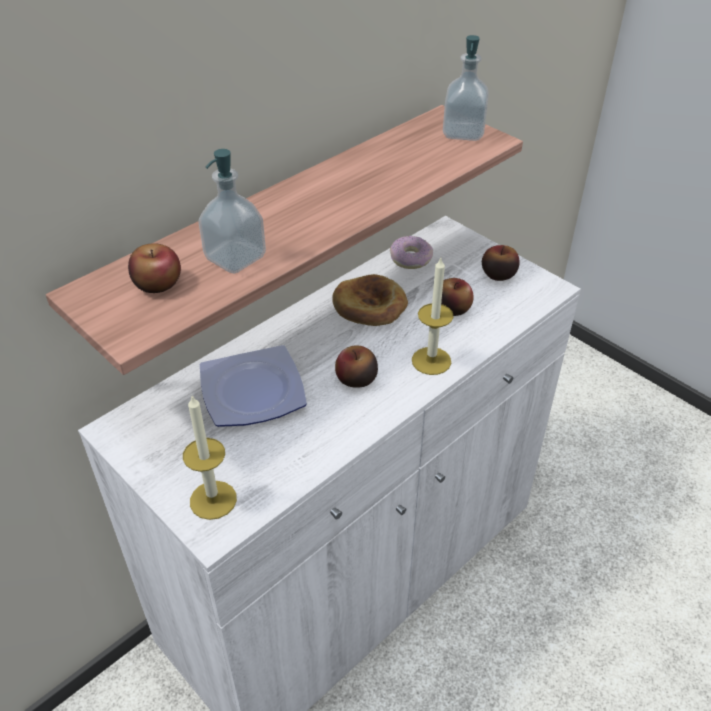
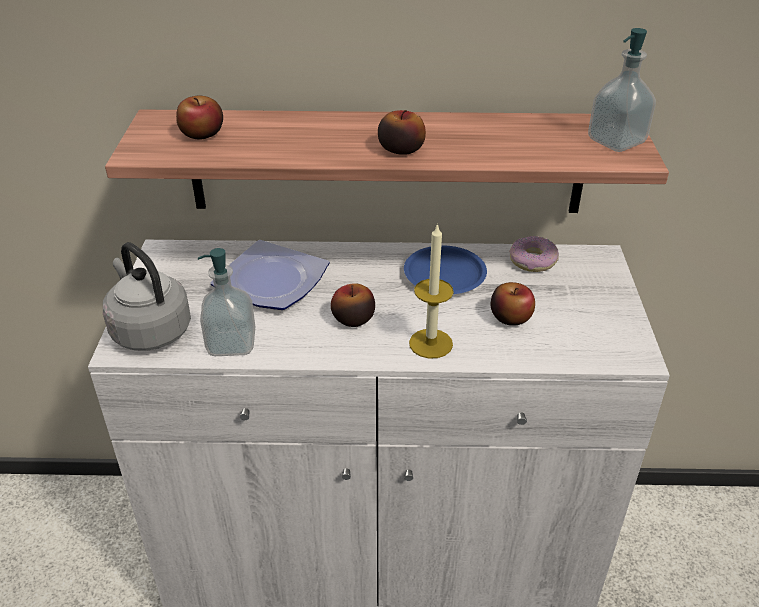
camera: 45 degrees right, 5 degrees down
candle [183,396,237,520] -> grey kettle [103,242,191,351]
soap dispenser [198,149,266,274] -> soap dispenser moved to [198,248,255,356]
bread [332,274,408,326] -> blue plate [404,246,487,294]
apple [482,245,520,281] -> apple moved to [378,110,426,155]

